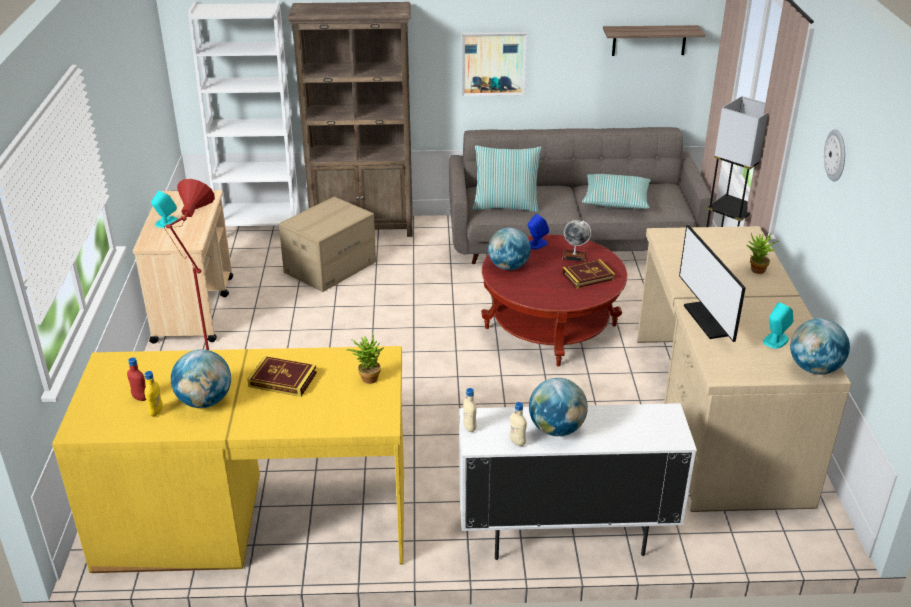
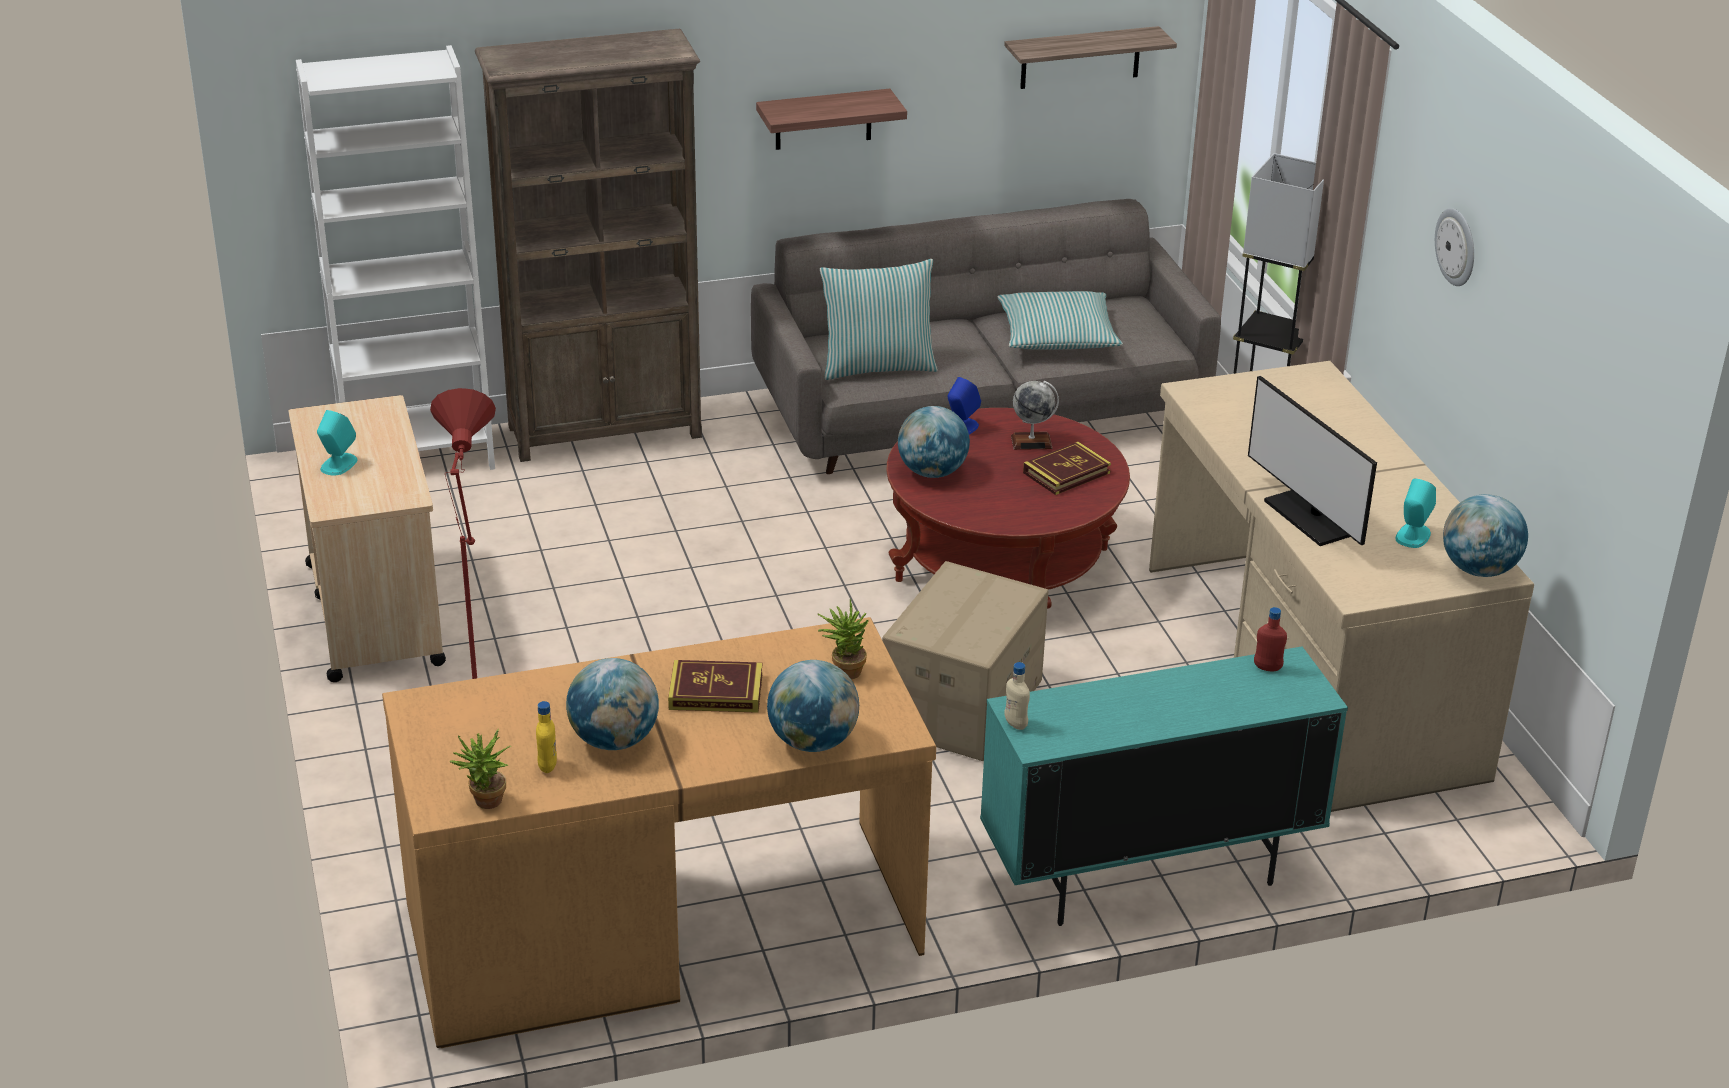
camera: 15 degrees left, 0 degrees up
yellow desk [52,346,404,573] -> brown desk [382,617,936,1048]
red bottle [127,357,146,401] -> red bottle moved to [1254,607,1287,672]
cardboard box [279,197,376,292] -> cardboard box moved to [882,561,1048,761]
white cabinet [459,403,697,560] -> turquoise cabinet [980,647,1348,926]
picture [462,32,527,96] -> shelf [756,89,907,150]
beige bottle [509,402,527,446] -> none
globe [529,378,588,436] -> globe moved to [767,660,859,752]
potted plant [747,233,778,274] -> potted plant moved to [450,729,511,809]

